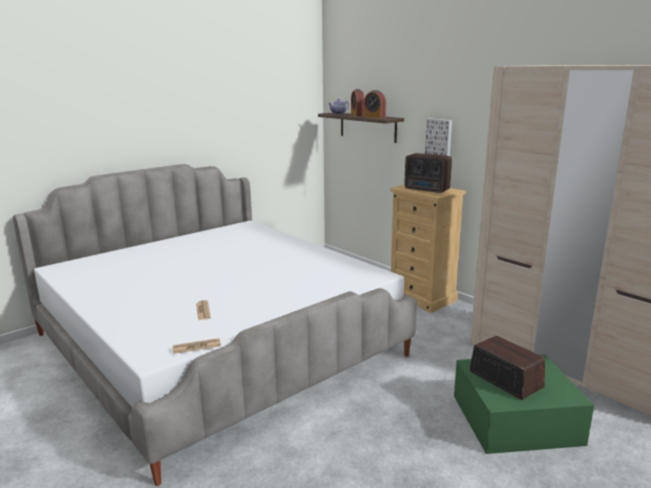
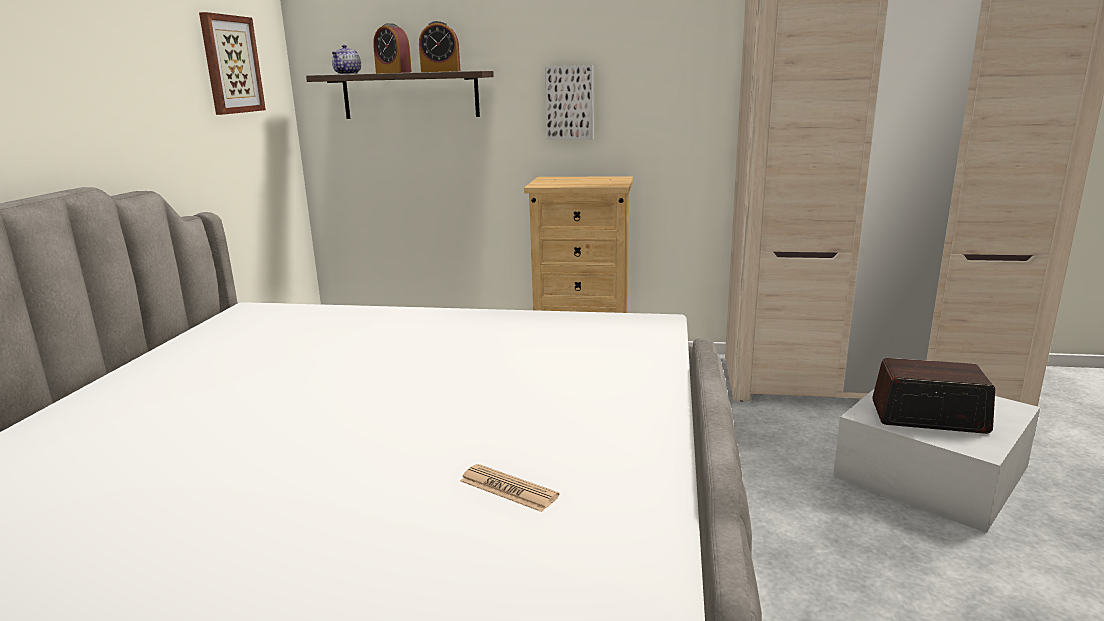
camera: 40 degrees left, 0 degrees up
newspaper [173,338,221,354] -> none
radio [405,153,452,193] -> none
green storage box [454,354,594,454] -> white storage box [833,388,1040,533]
none -> picture [199,12,266,115]

